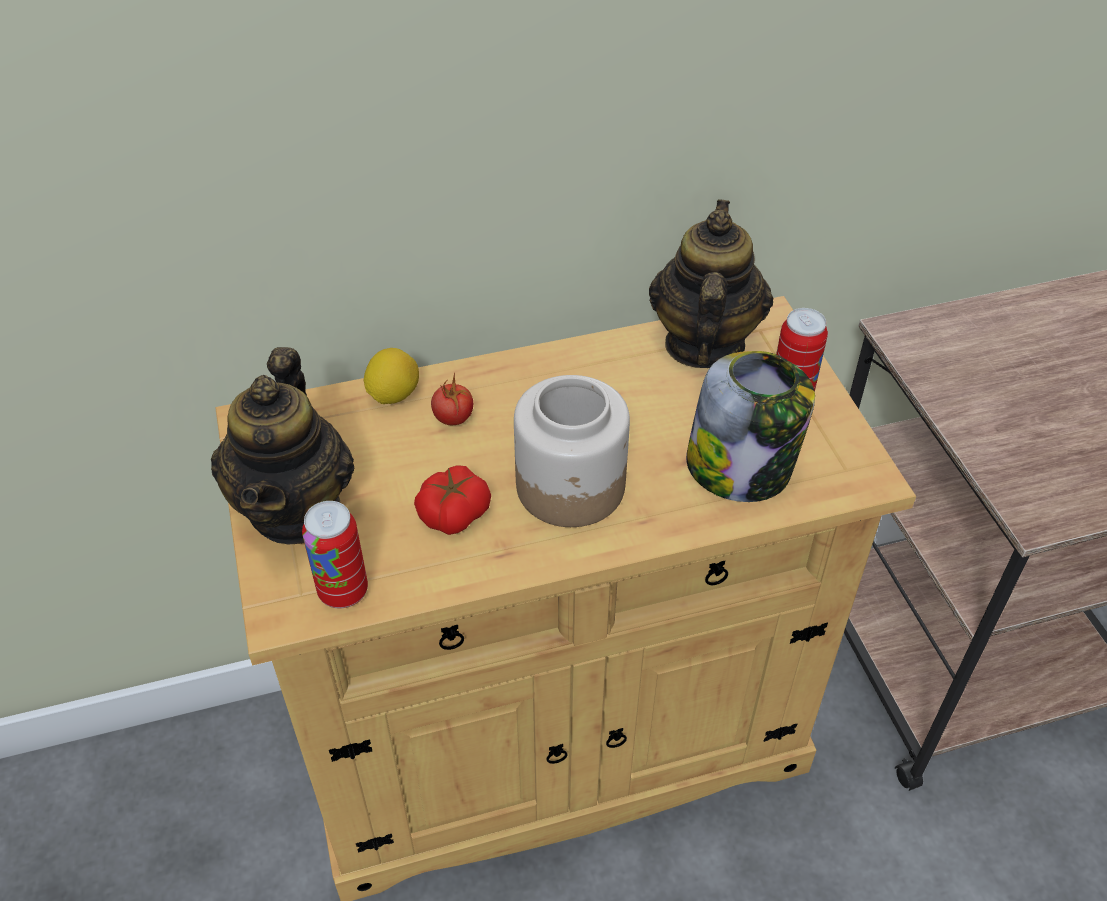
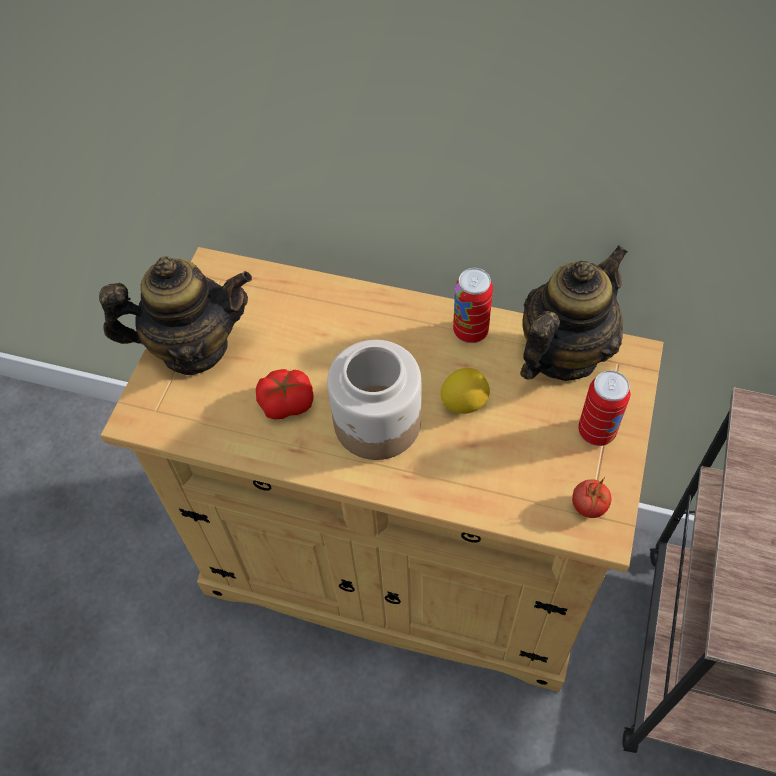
camera: 35 degrees right, 10 degrees up
teapot [211,347,354,544] -> teapot turned 135 degrees counterclockwise [99,257,252,375]
can [302,501,368,608] -> can moved to [453,268,493,343]
lemon [364,348,419,404] -> lemon moved to [440,368,490,414]
tomato [431,373,473,425] -> tomato moved to [572,477,611,518]
jar [686,351,815,502] -> none

